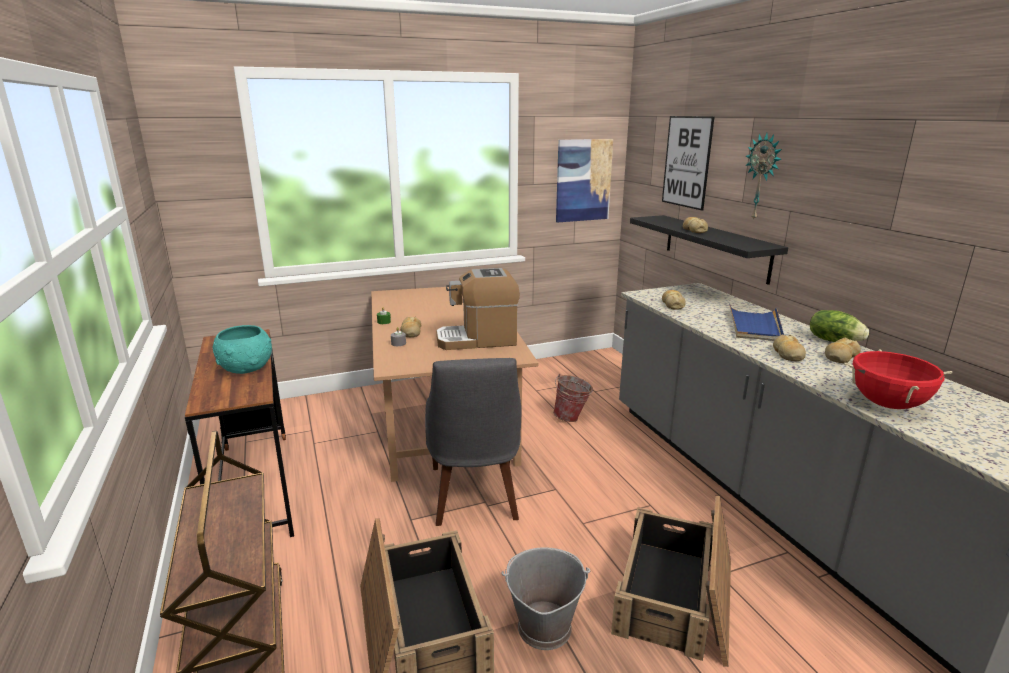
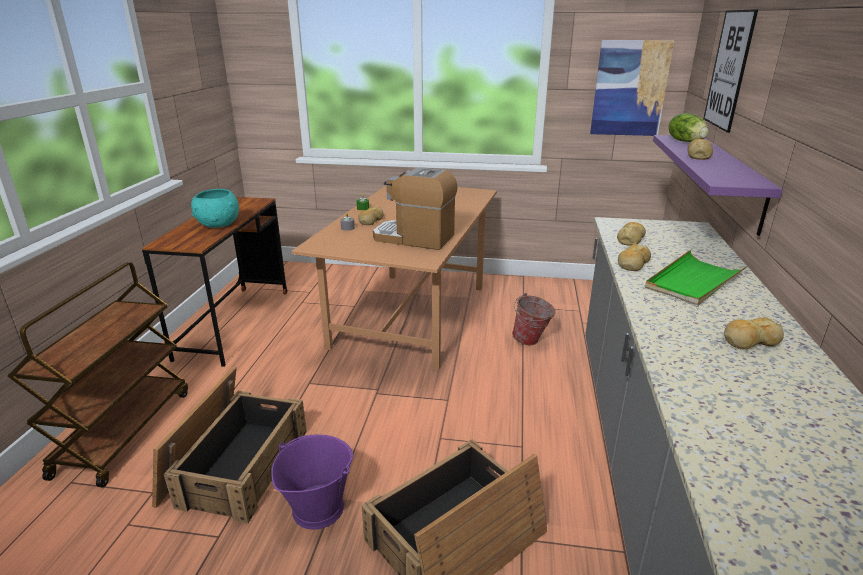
camera: 30 degrees right, 5 degrees up
grey chair [425,358,522,526] -> none
grey bucket [501,547,590,650] -> purple bucket [271,435,353,530]
black shelf [630,215,788,285] -> purple shelf [653,135,783,236]
blue tray [729,304,784,341] -> green tray [645,250,747,306]
wall clock [745,133,782,221] -> none
bread [773,335,806,361] -> bread moved to [618,243,651,271]
lettuce [810,310,869,342] -> lettuce moved to [669,113,709,142]
red cooking pot [844,349,952,409] -> none

